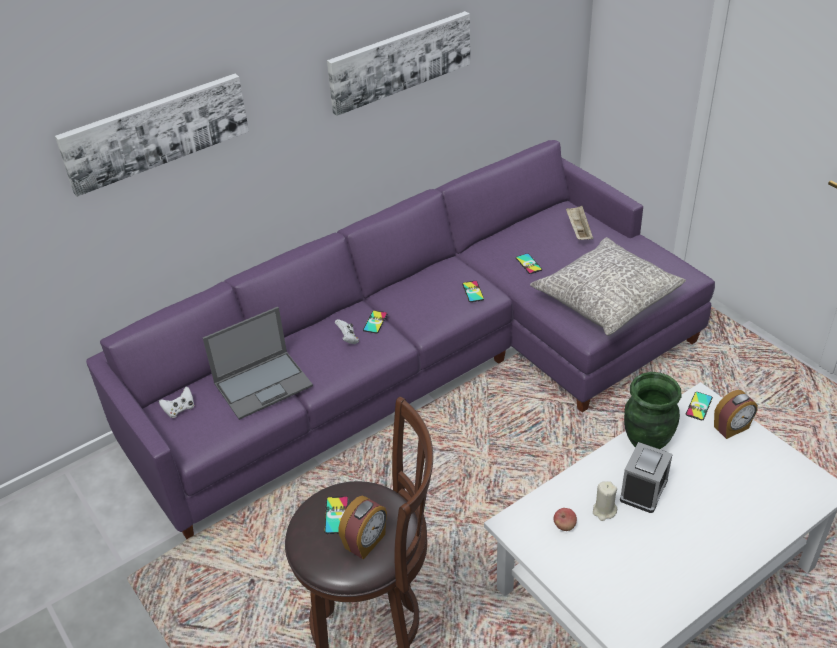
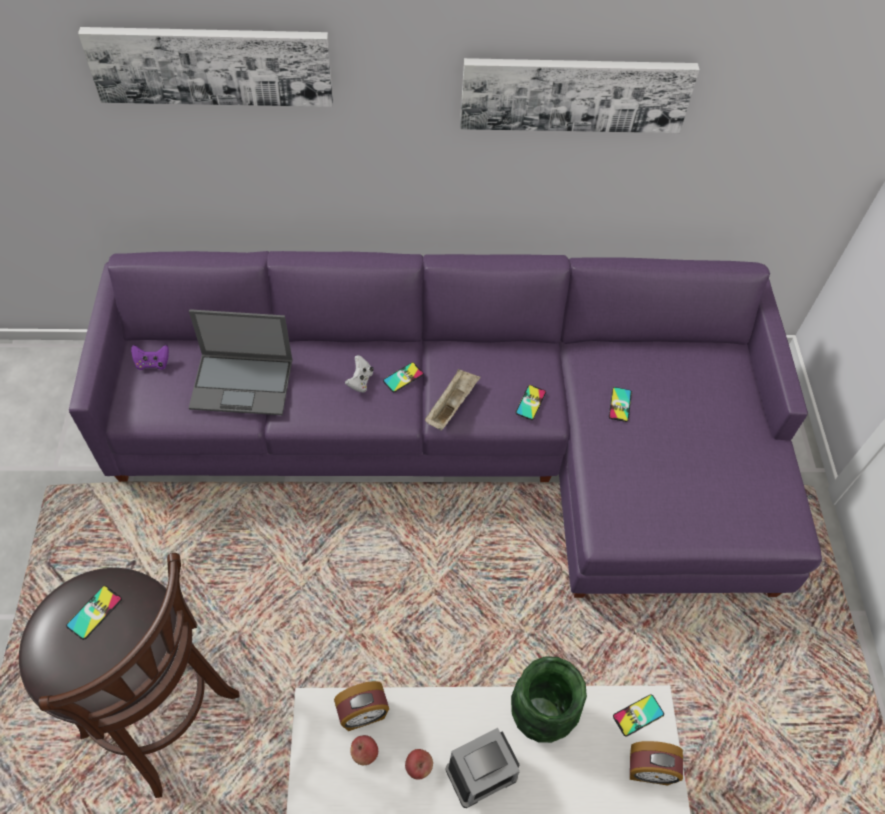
camera: 30 degrees right, 15 degrees up
white game controller [159,387,194,418] -> purple game controller [131,345,169,370]
alarm clock [338,495,387,560] -> alarm clock moved to [334,681,389,731]
grey pillow [530,237,686,336] -> none
beige tray [566,206,593,240] -> beige tray moved to [425,369,480,430]
beige candle [593,481,617,521] -> apple [405,749,433,780]

